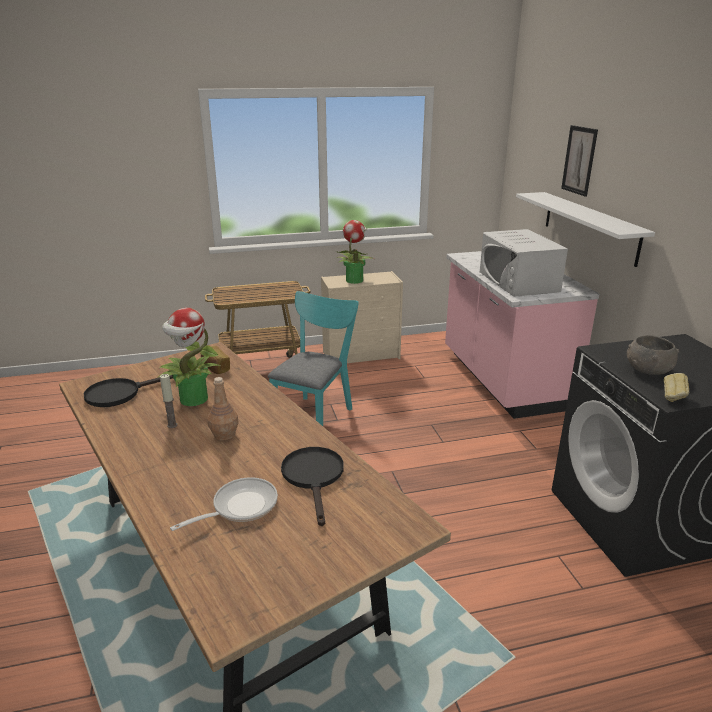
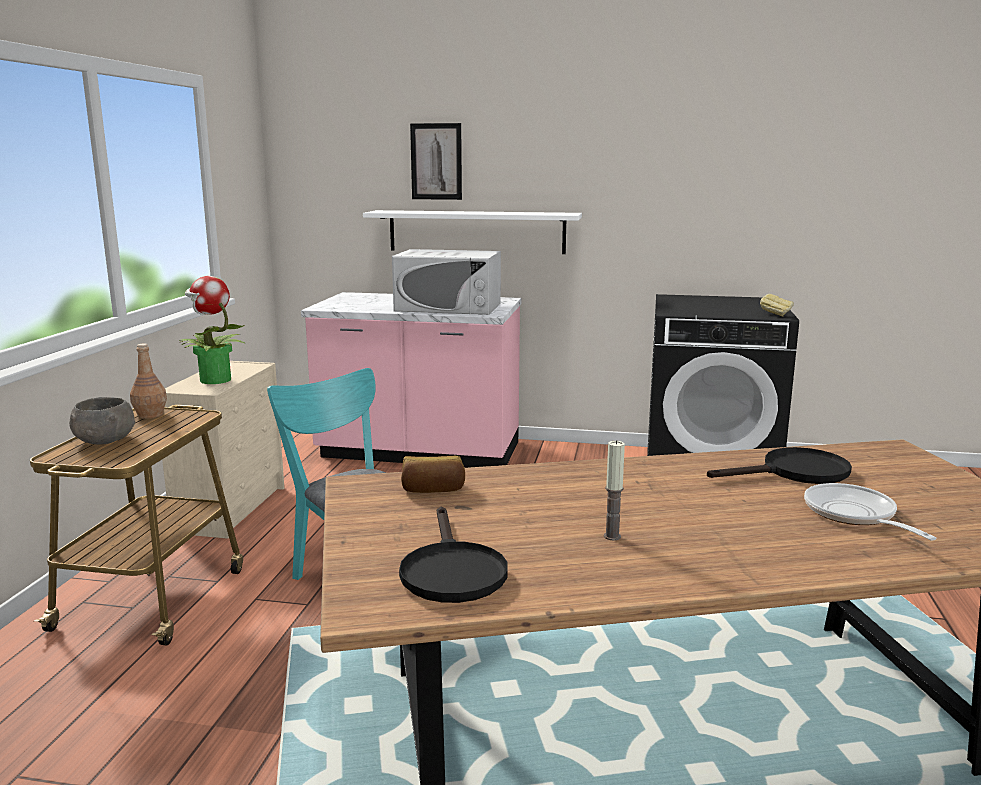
camera: 65 degrees left, 10 degrees down
potted plant [157,308,221,406] -> none
brown bottle [208,377,238,441] -> brown bottle moved to [130,343,167,419]
black frying pan [281,447,344,526] -> black frying pan turned 150 degrees clockwise [707,447,852,484]
grey bowl [627,335,679,375] -> grey bowl moved to [69,397,135,445]

